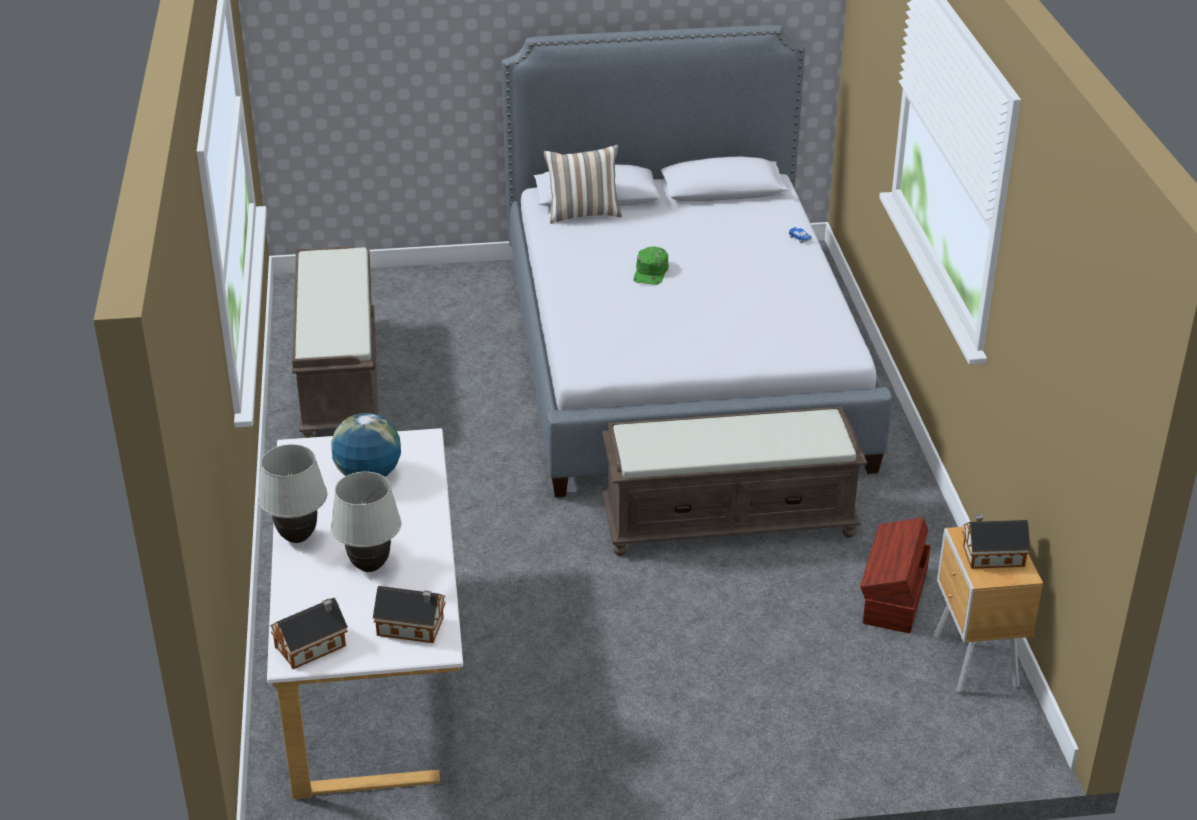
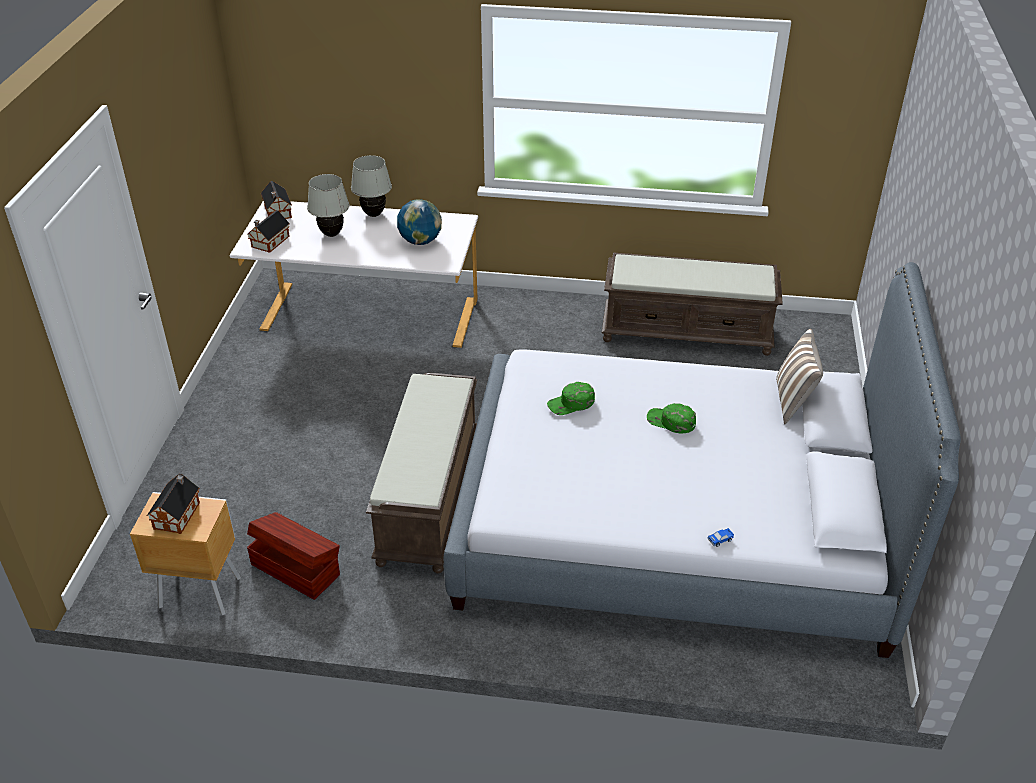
camera: 105 degrees right, 5 degrees up
none -> green cap [547,382,595,415]

